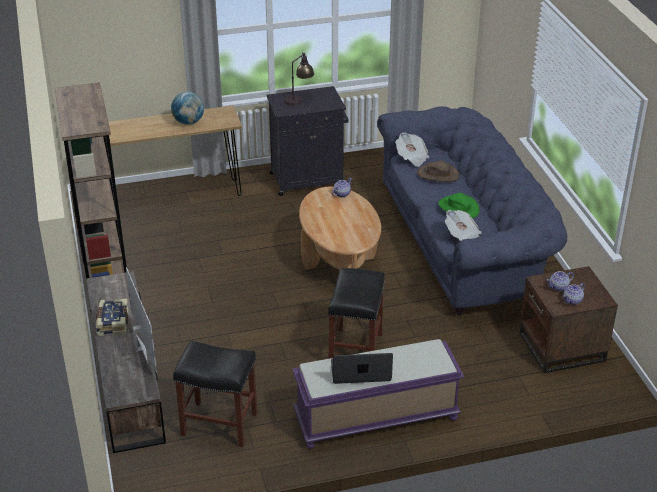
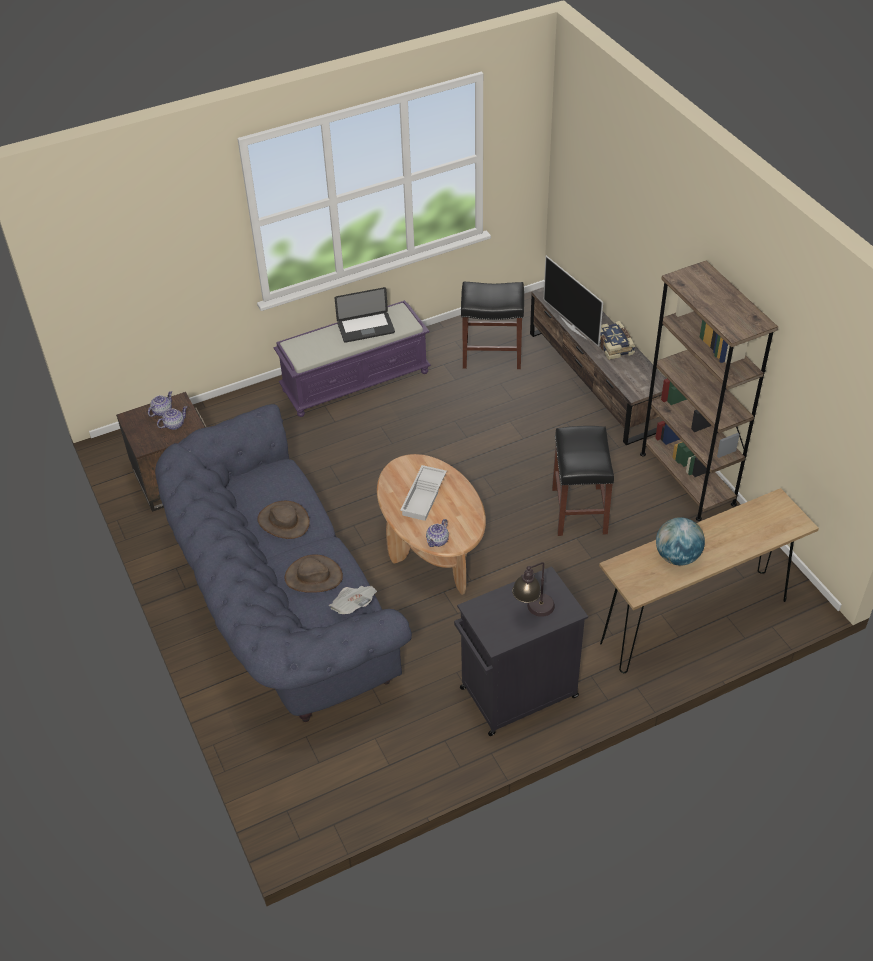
camera: 170 degrees right, 10 degrees up
black stool [328,268,385,359] -> black stool moved to [552,426,614,536]
green hat [438,193,480,218] -> brown hat [257,501,310,539]
newspaper [445,210,481,241] -> none
none -> white tray [400,465,447,521]

